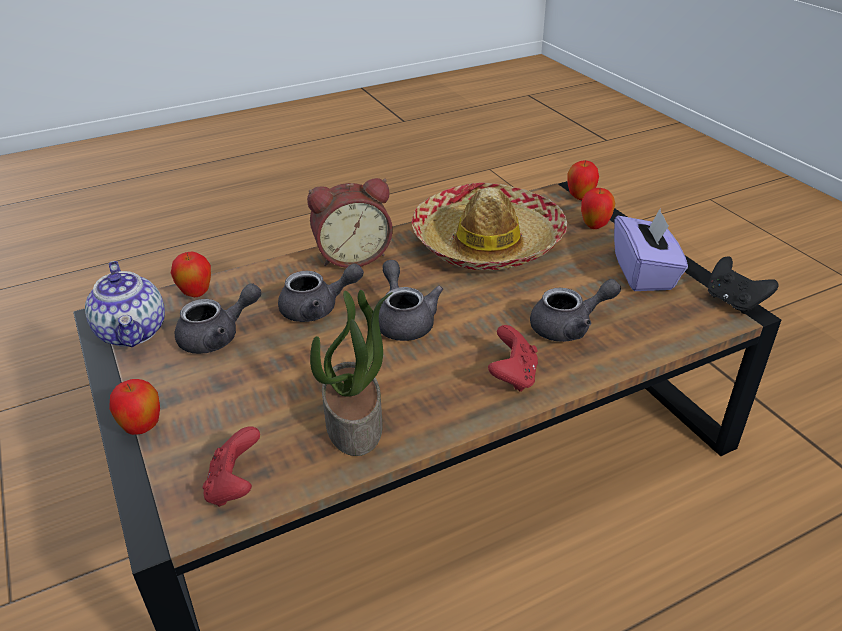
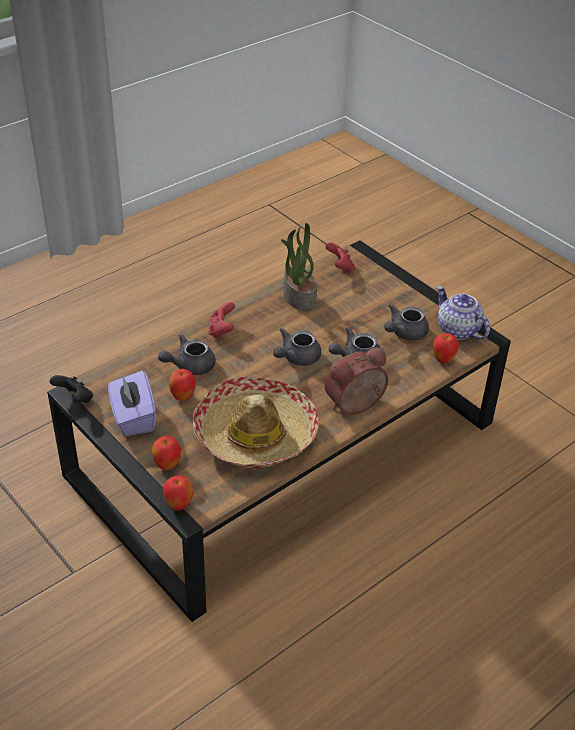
camera: 165 degrees right, 5 degrees up
apple [109,379,160,435] -> apple moved to [169,369,196,401]
grey teapot [379,260,443,341] -> grey teapot turned 75 degrees clockwise [273,328,321,366]

